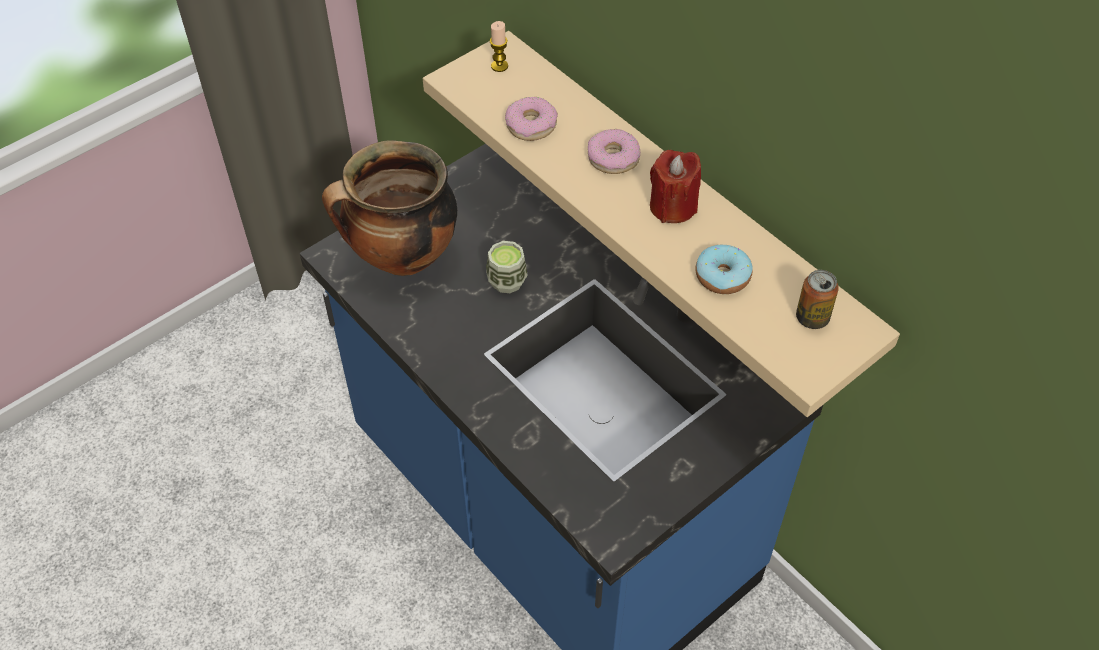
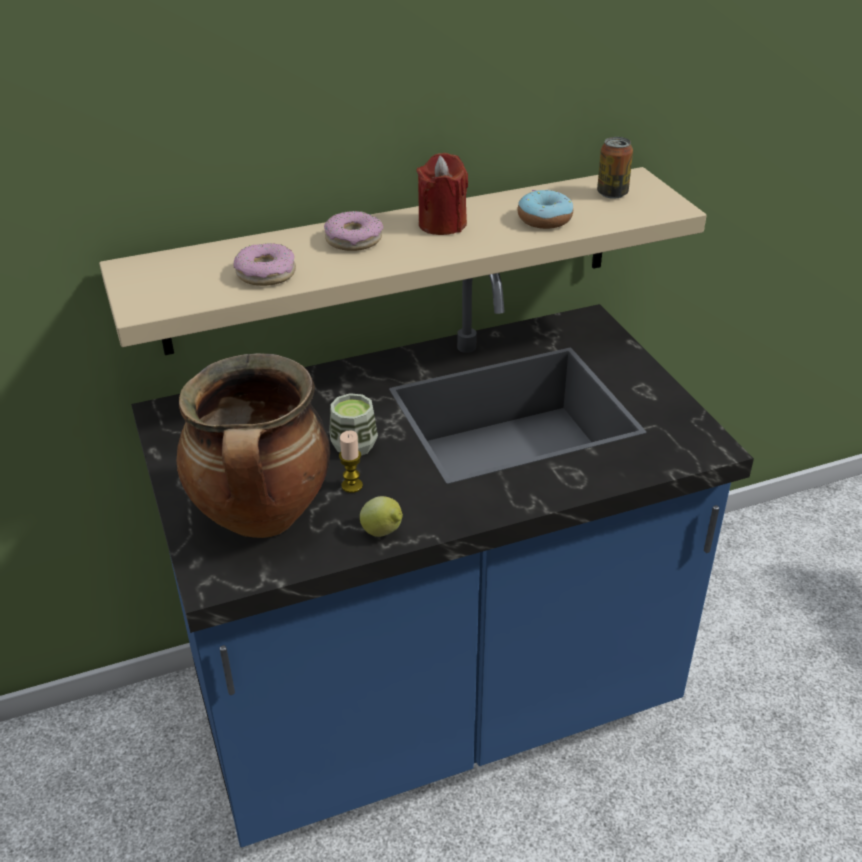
camera: 70 degrees left, 15 degrees down
candle [490,21,508,72] -> candle moved to [339,430,363,493]
none -> lemon [360,496,403,537]

